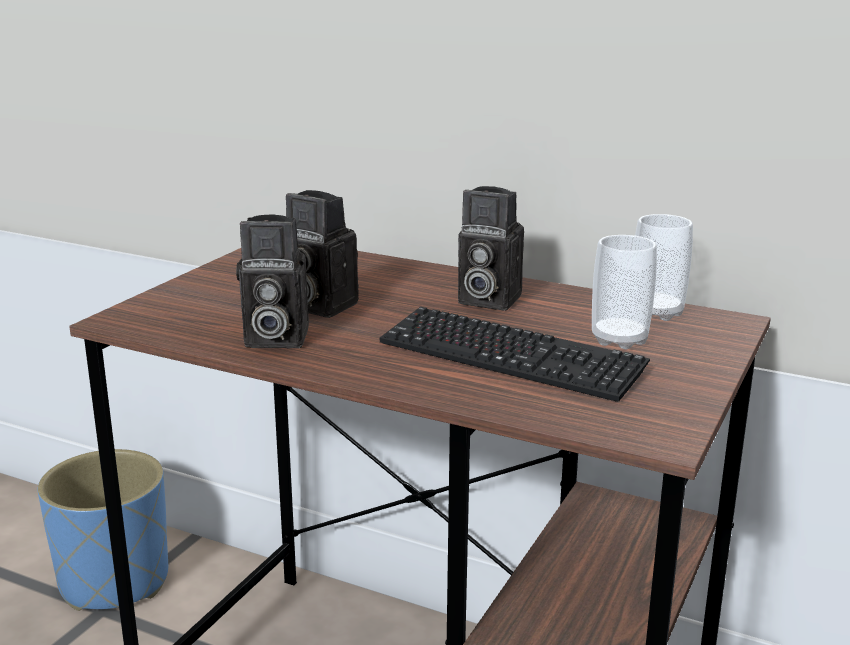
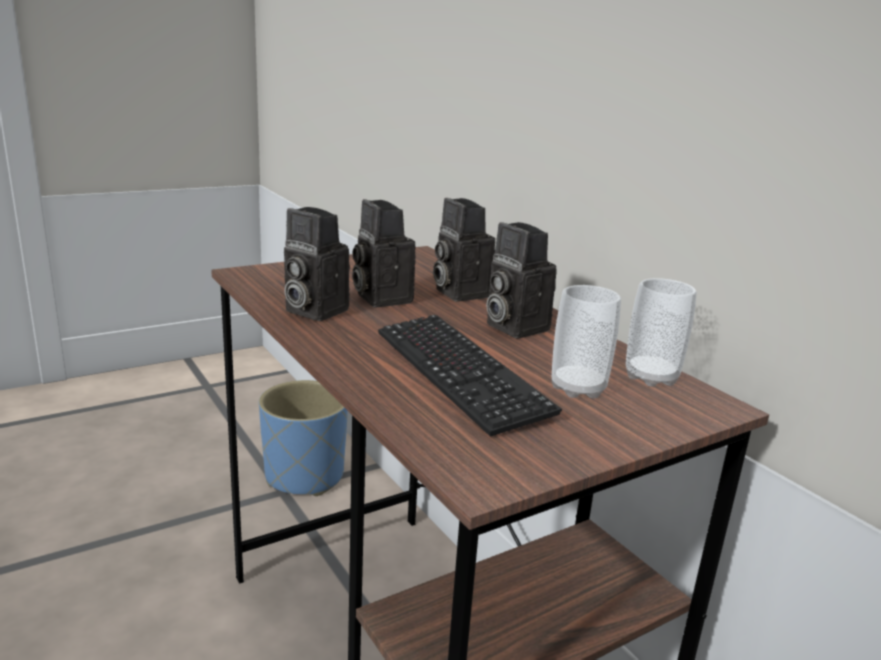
camera: 30 degrees right, 0 degrees up
none -> camera [433,198,495,302]

